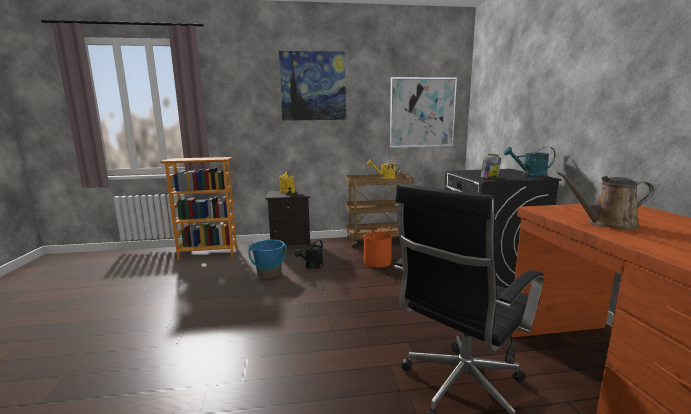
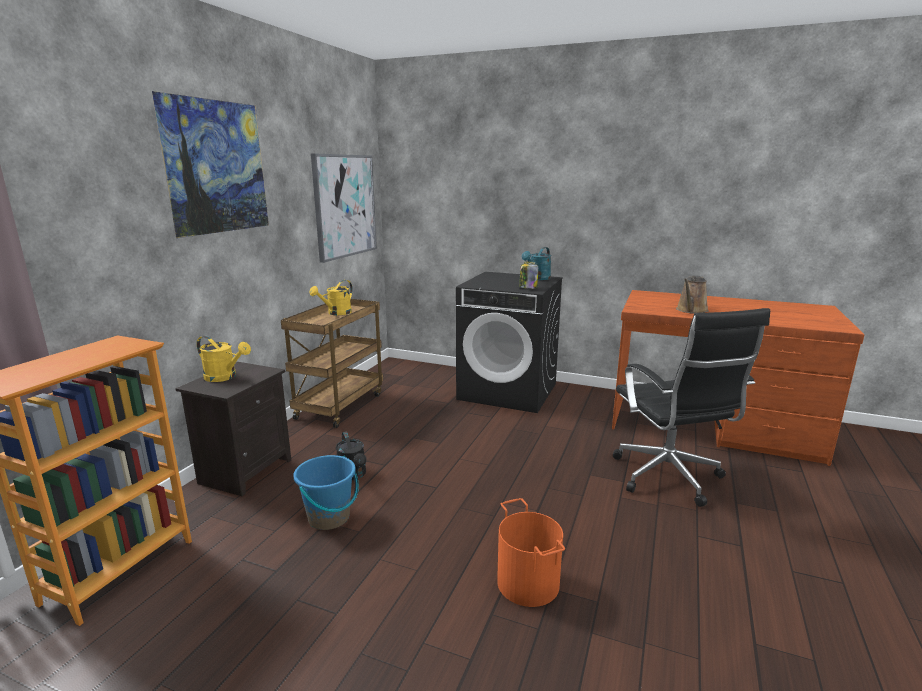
camera: 60 degrees left, 5 degrees up
orange bucket [362,227,392,267] -> orange bucket moved to [497,498,565,607]

